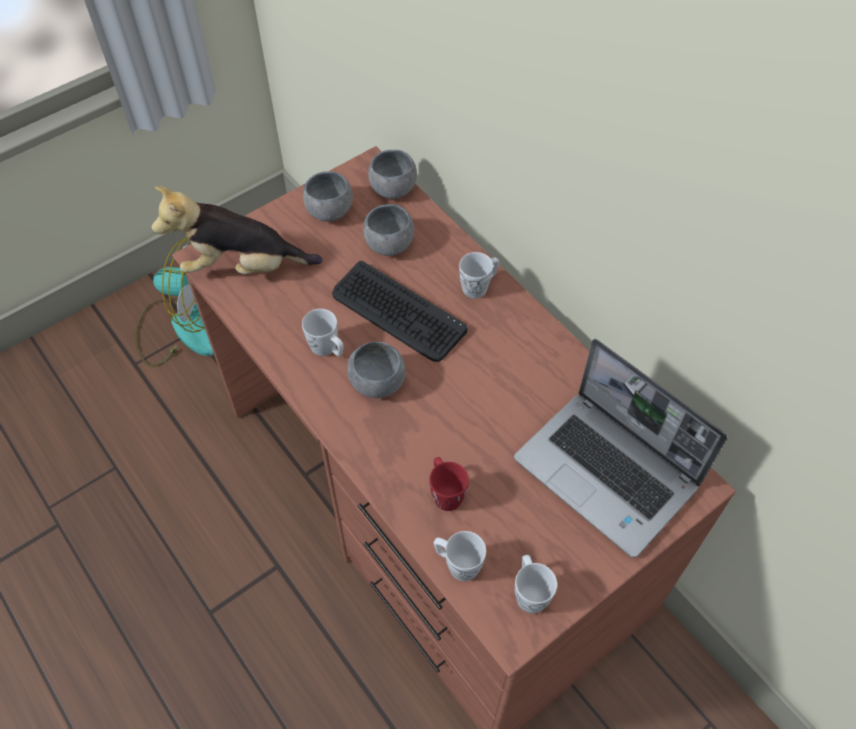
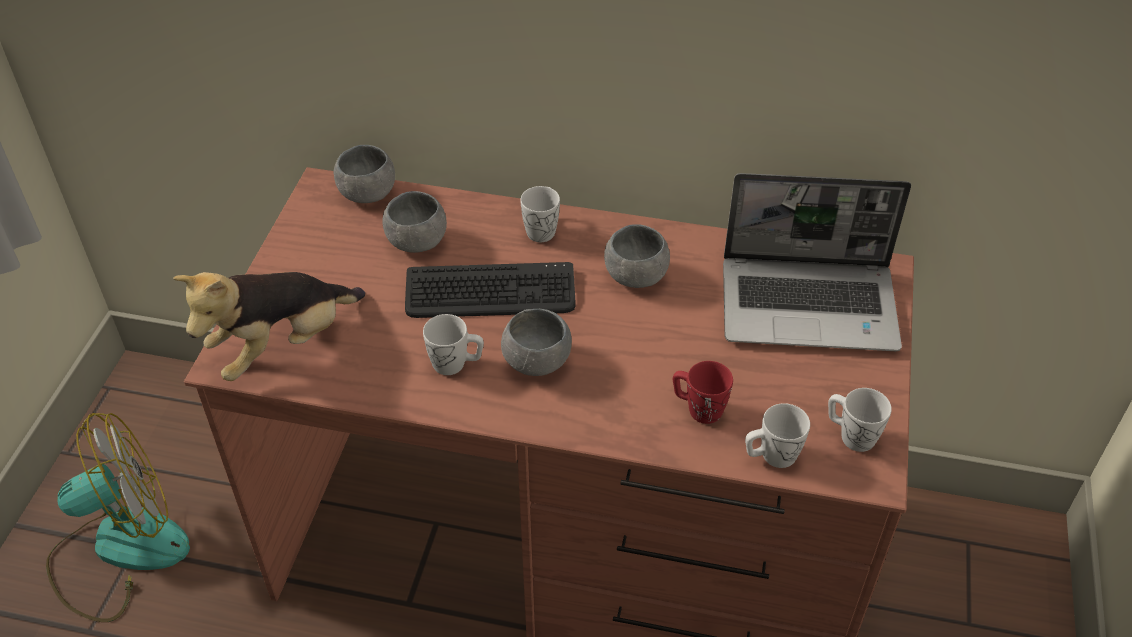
camera: 40 degrees left, 10 degrees down
grey bowl [303,172,353,222] -> grey bowl moved to [604,224,670,288]

